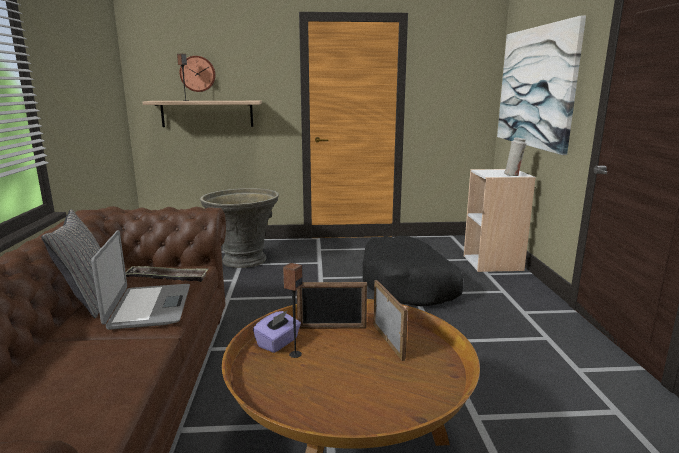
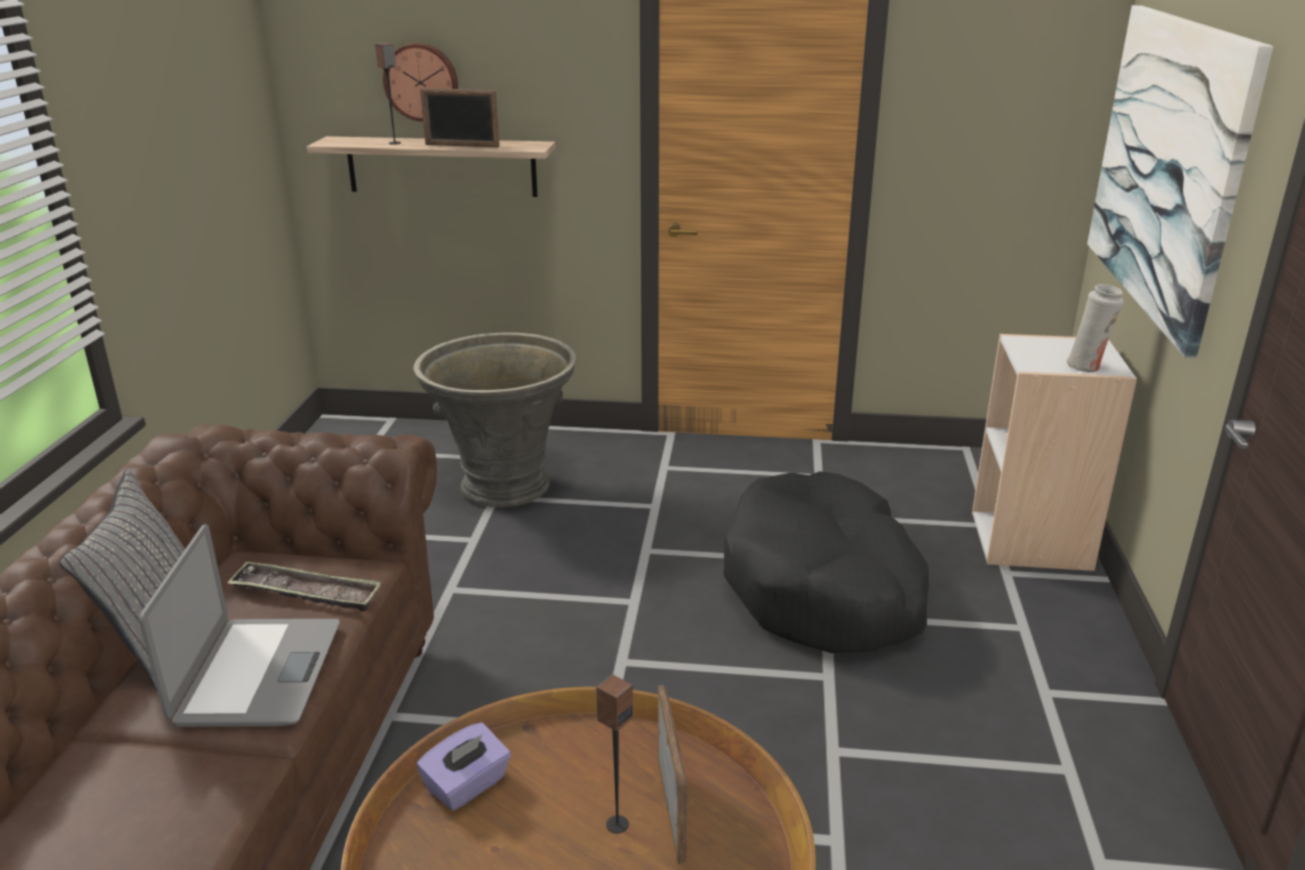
camera: 10 degrees right, 10 degrees up
speaker [283,263,303,358] -> speaker moved to [596,674,633,834]
picture frame [297,282,367,329] -> picture frame moved to [420,88,500,147]

